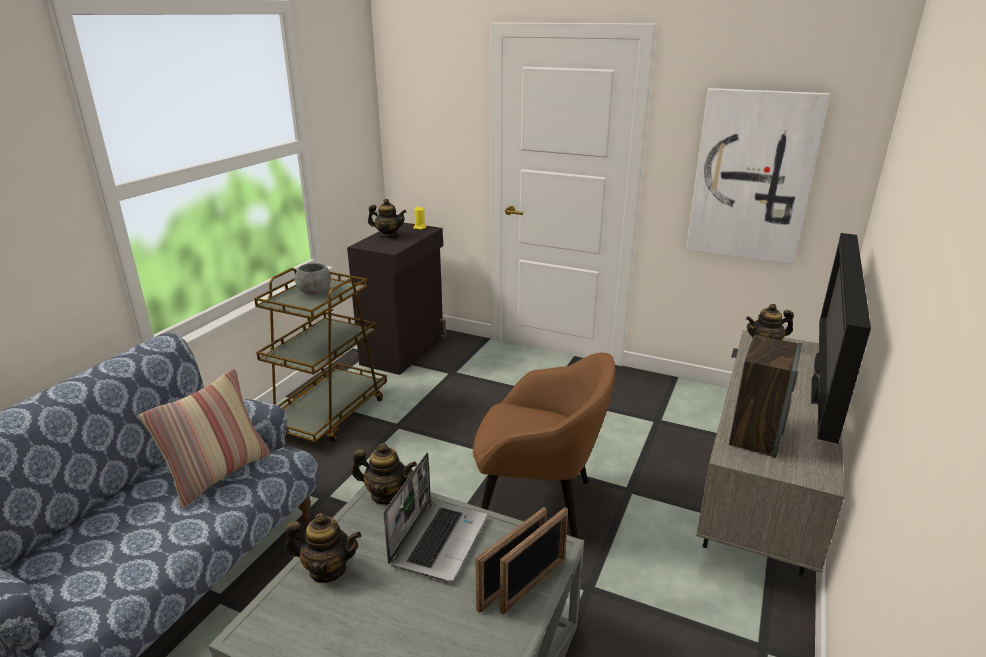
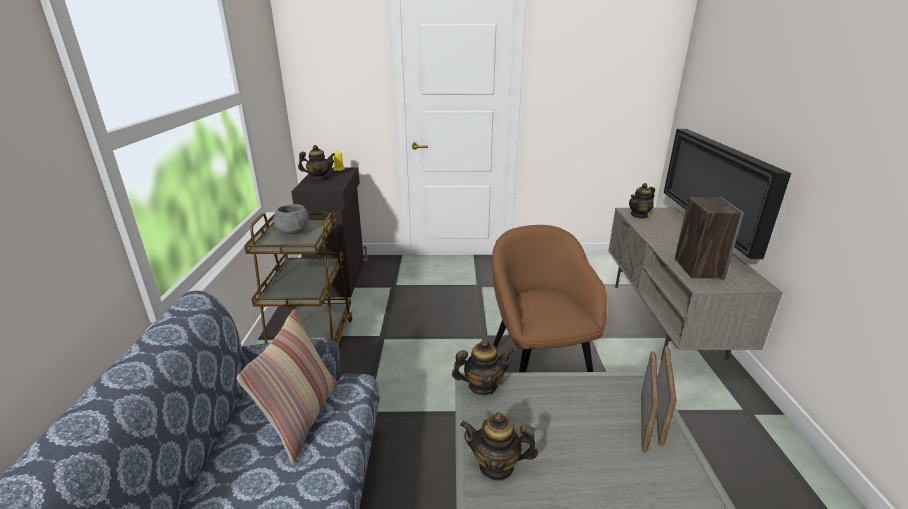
camera: 25 degrees left, 0 degrees up
teapot [285,513,361,583] -> teapot turned 150 degrees counterclockwise [460,412,538,481]
laptop [384,453,487,582] -> none
brown armchair [473,352,615,538] -> brown armchair turned 90 degrees counterclockwise [492,225,607,372]
picture [686,88,830,264] -> none

